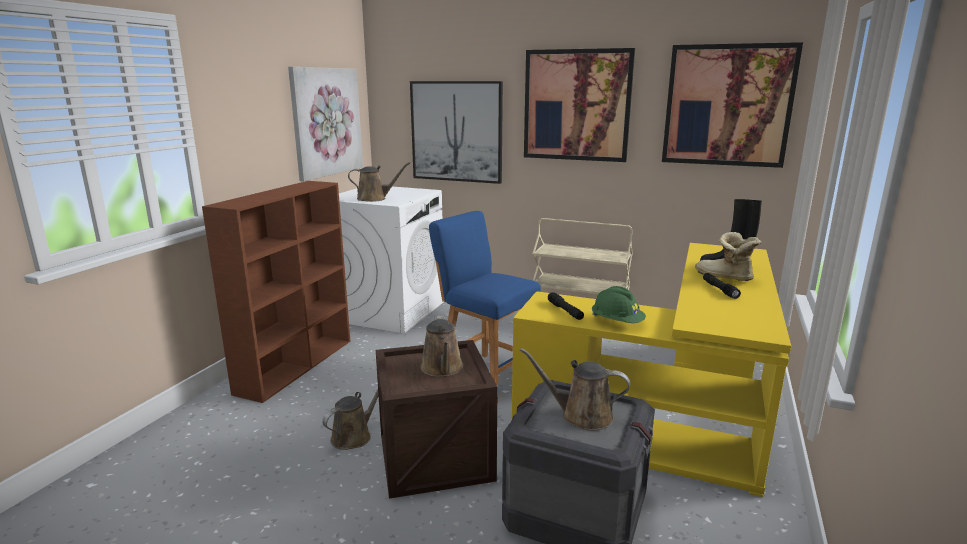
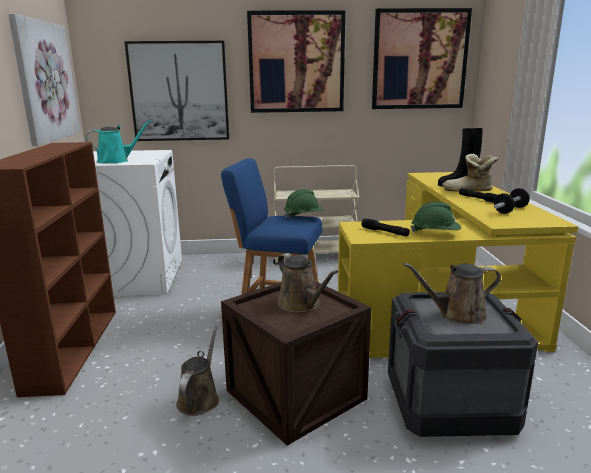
camera: 25 degrees left, 0 degrees up
brown watering can [348,162,410,202] -> turquoise watering can [85,120,152,163]
none -> green hard hat [284,189,324,219]
none -> dumbbell [494,188,530,214]

